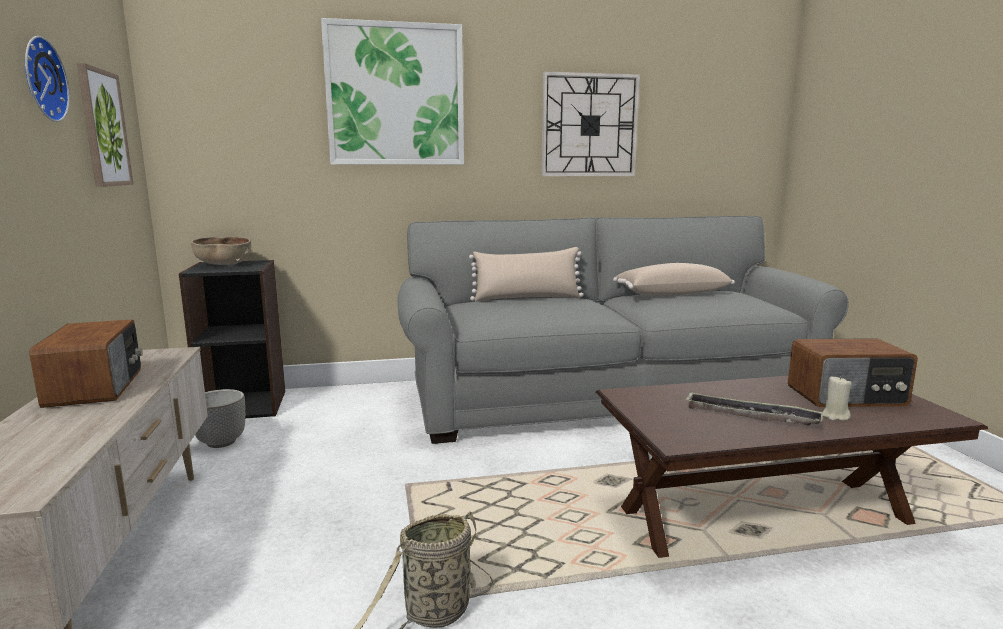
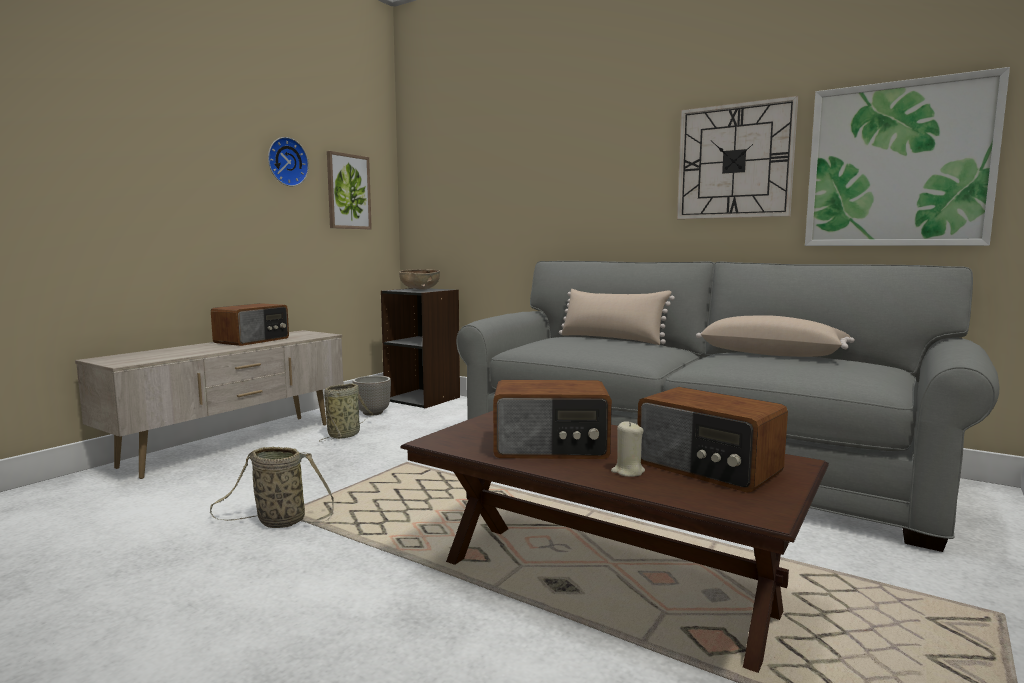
camera: 45 degrees right, 5 degrees down
picture [321,18,464,165] -> picture moved to [805,67,1010,246]
tray [685,392,823,426] -> radio [493,380,612,459]
none -> basket [319,383,373,442]

